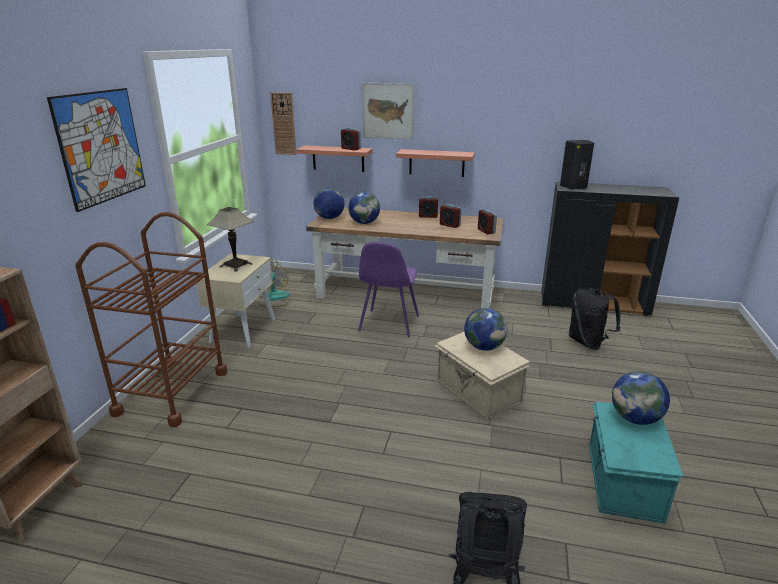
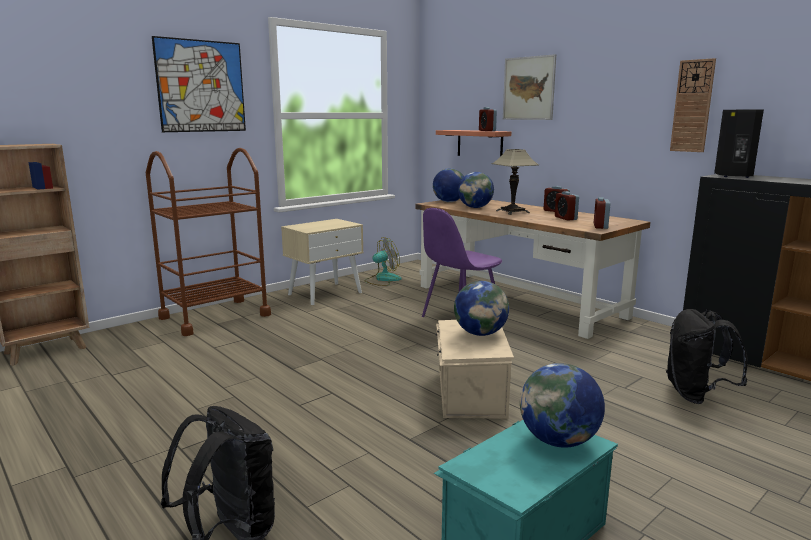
camera: 35 degrees right, 10 degrees down
table lamp [207,207,254,272] -> table lamp moved to [492,149,539,215]
wall clock [270,92,297,155] -> wall clock moved to [670,58,716,152]
shelf [396,149,475,177] -> none

